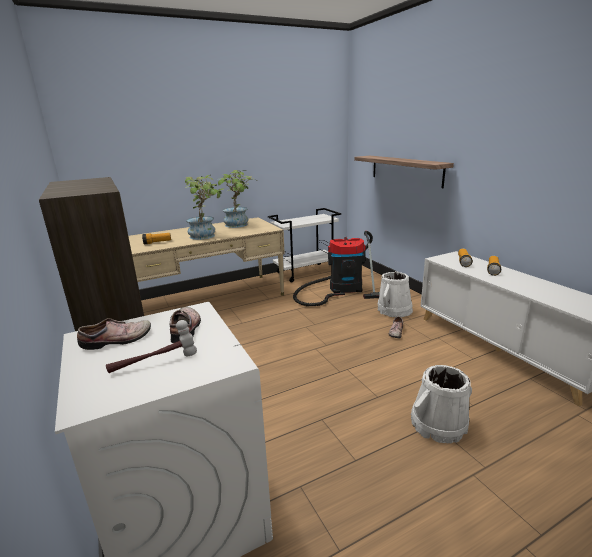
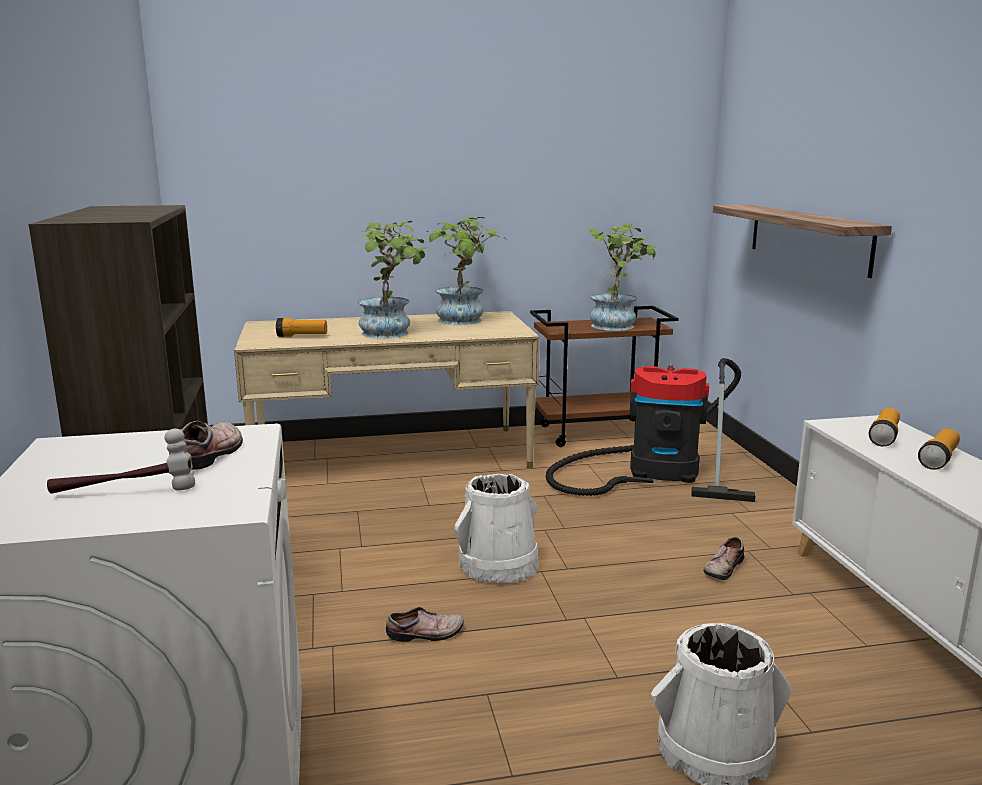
camera: 15 degrees right, 5 degrees down
shoe [77,318,151,350] -> shoe moved to [386,606,464,642]
white cart [268,208,341,283] -> brown cart [530,306,679,447]
white bucket [378,271,413,317] -> white bucket moved to [454,474,539,584]
none -> potted plant [586,223,659,331]

